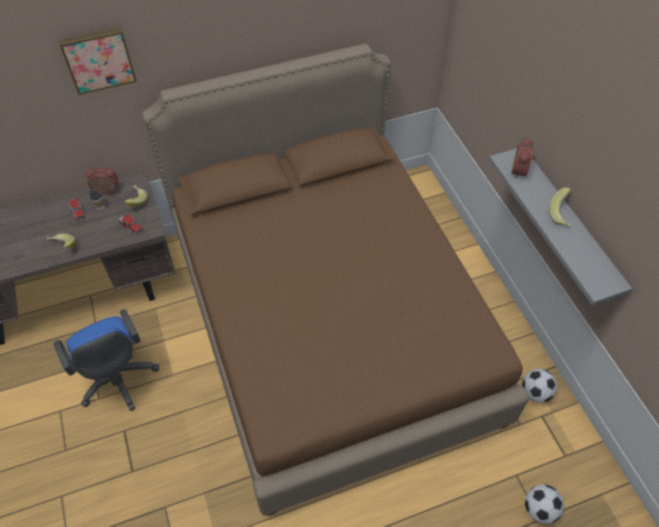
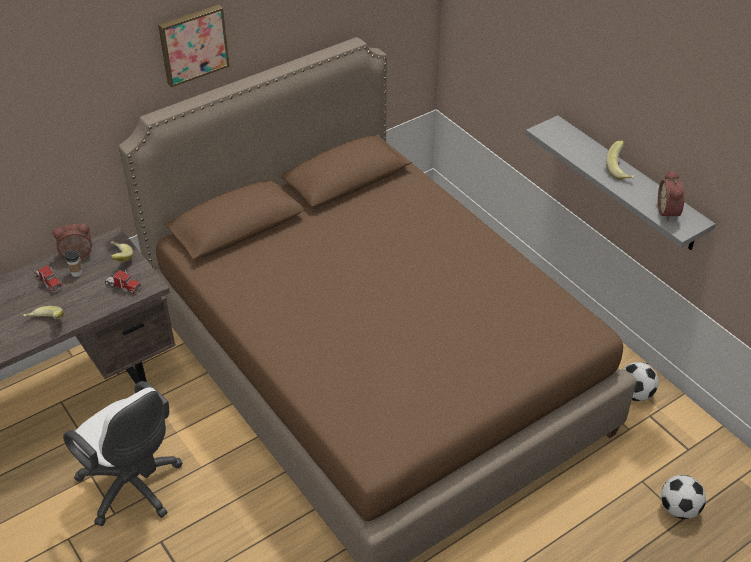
camera: 15 degrees left, 10 degrees down
blue office chair [54,309,159,411] -> white office chair [63,381,183,526]
picture [59,28,137,95] -> picture moved to [158,5,230,87]
alarm clock [512,137,535,179] -> alarm clock moved to [658,170,685,221]

